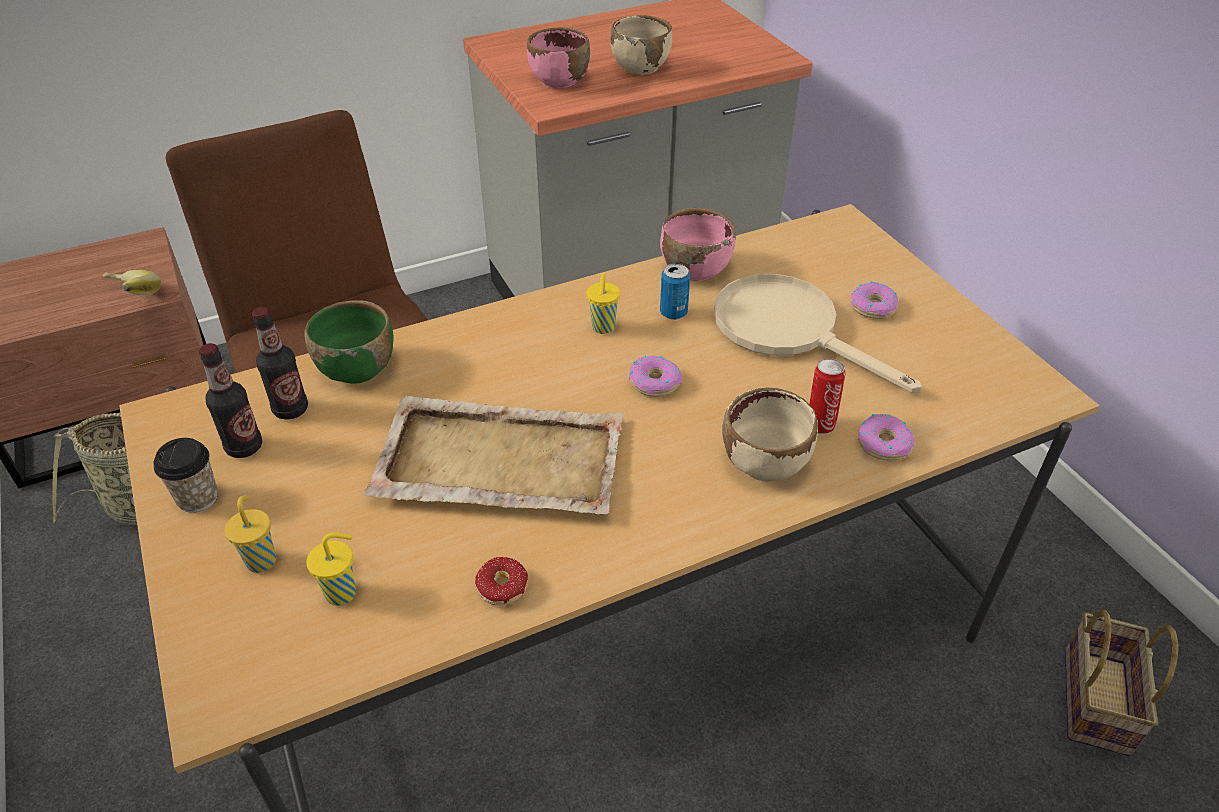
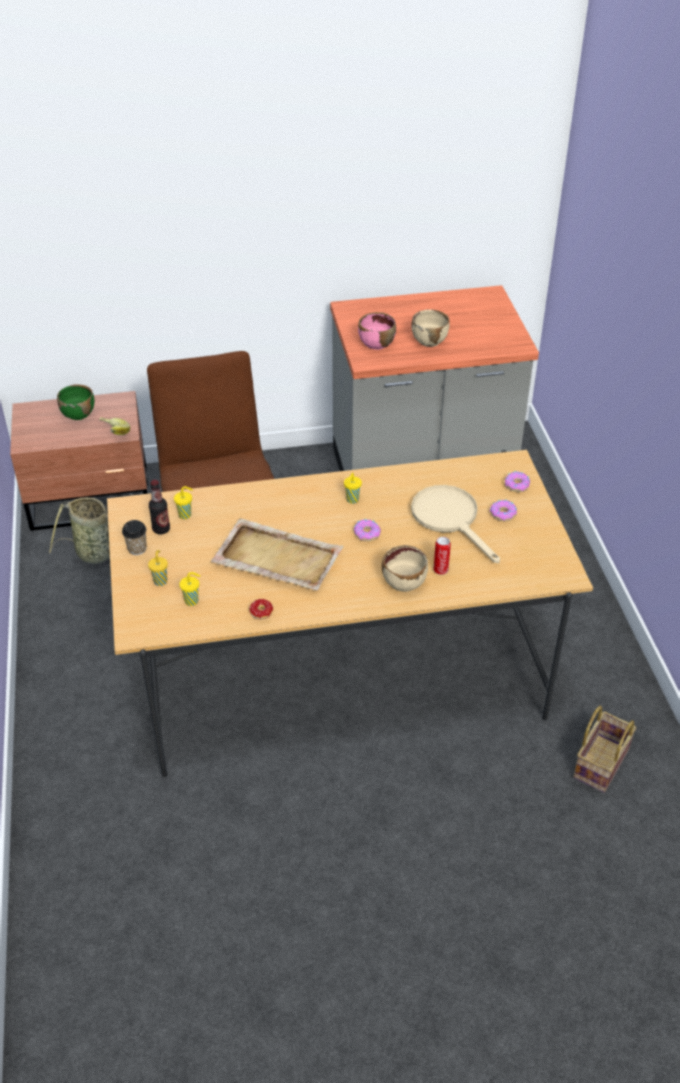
camera: 15 degrees right, 0 degrees up
bottle [252,307,308,420] -> yellow cup [174,486,193,519]
green bowl [304,301,393,384] -> green bowl moved to [57,385,95,420]
pink bowl [660,208,736,281] -> none
can [660,263,690,320] -> none
donut [858,414,914,460] -> donut moved to [505,471,530,492]

